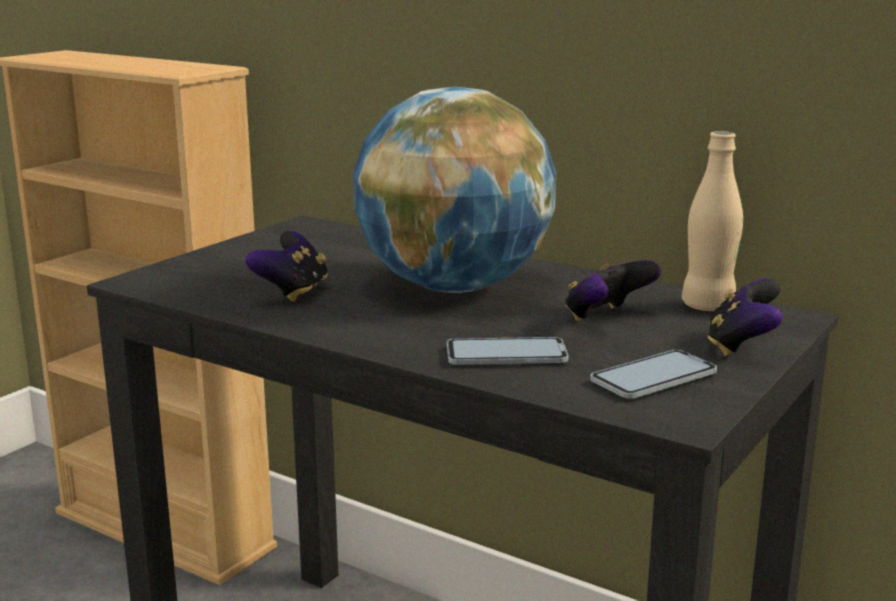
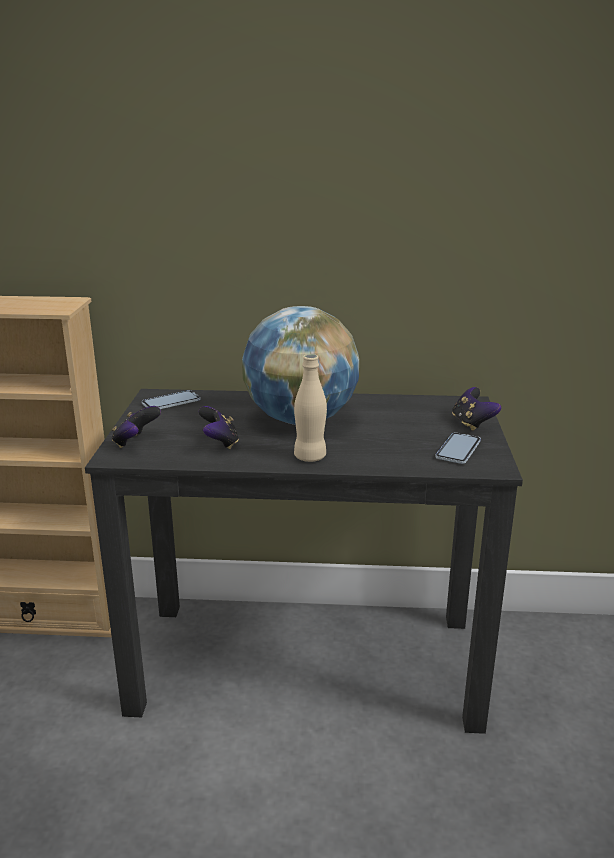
camera: 30 degrees left, 5 degrees up
phone [447,337,568,365] -> phone moved to [141,390,201,409]
game controller [565,260,661,321] -> game controller moved to [112,406,161,448]
beige bottle [682,131,743,311] -> beige bottle moved to [294,354,327,462]

